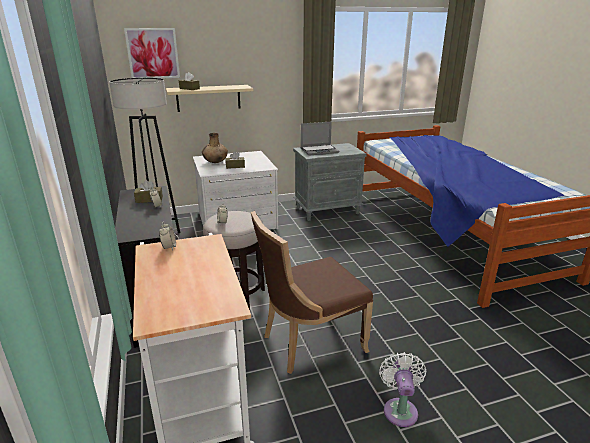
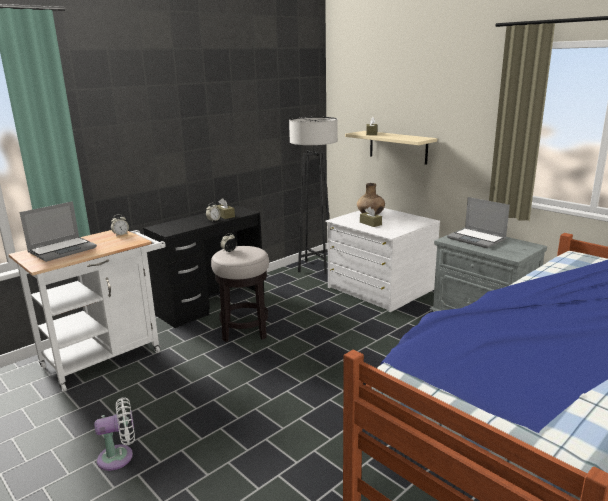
camera: 65 degrees right, 5 degrees down
picture [124,28,180,79] -> none
brown chair [251,211,373,374] -> none
none -> laptop [20,201,97,262]

